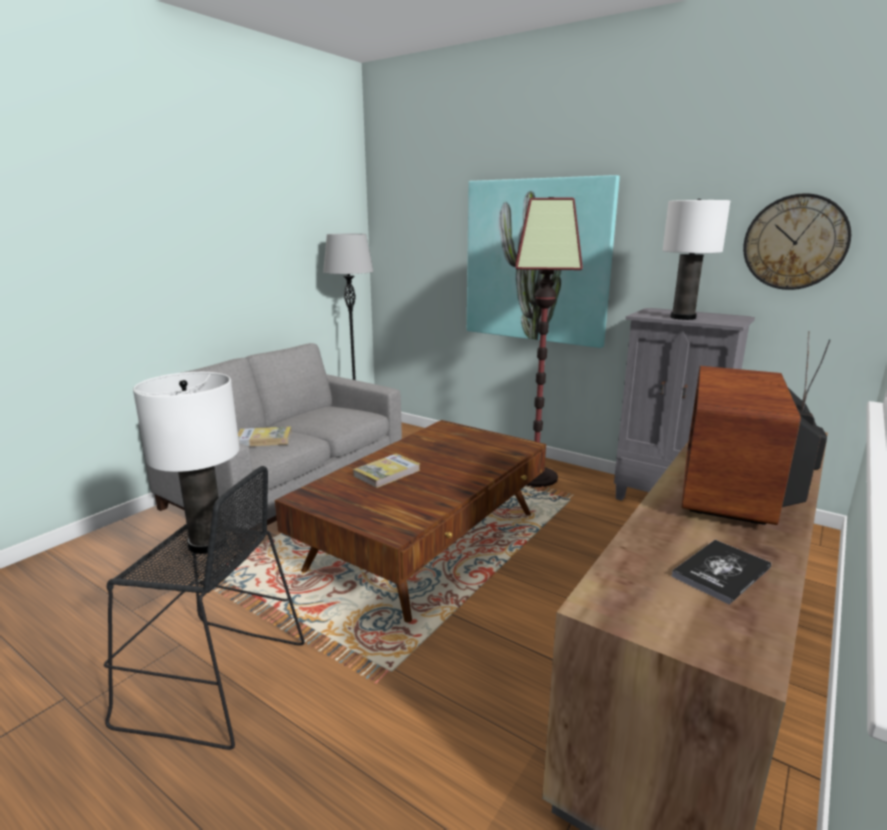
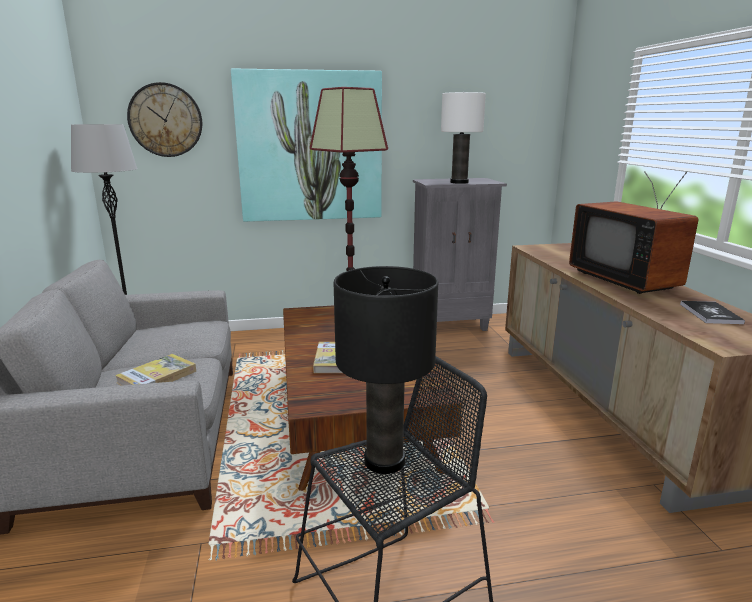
camera: 45 degrees left, 0 degrees up
white table lamp [133,372,240,554] -> black table lamp [334,266,438,474]
wall clock [743,193,851,290] -> wall clock moved to [127,82,202,157]

